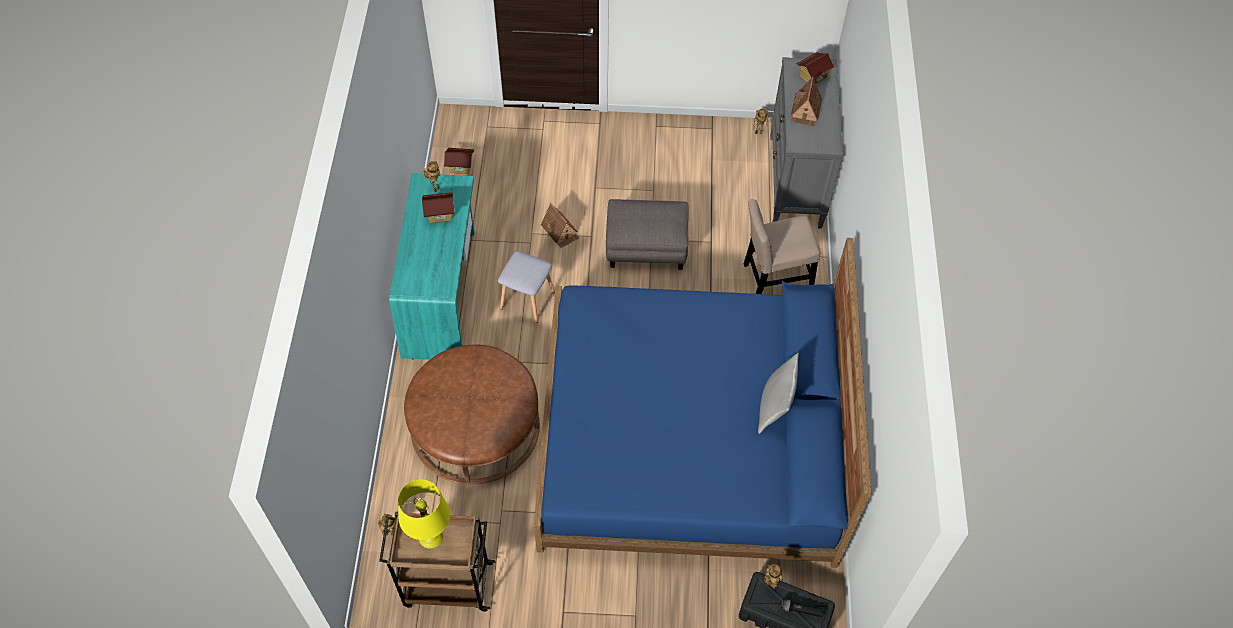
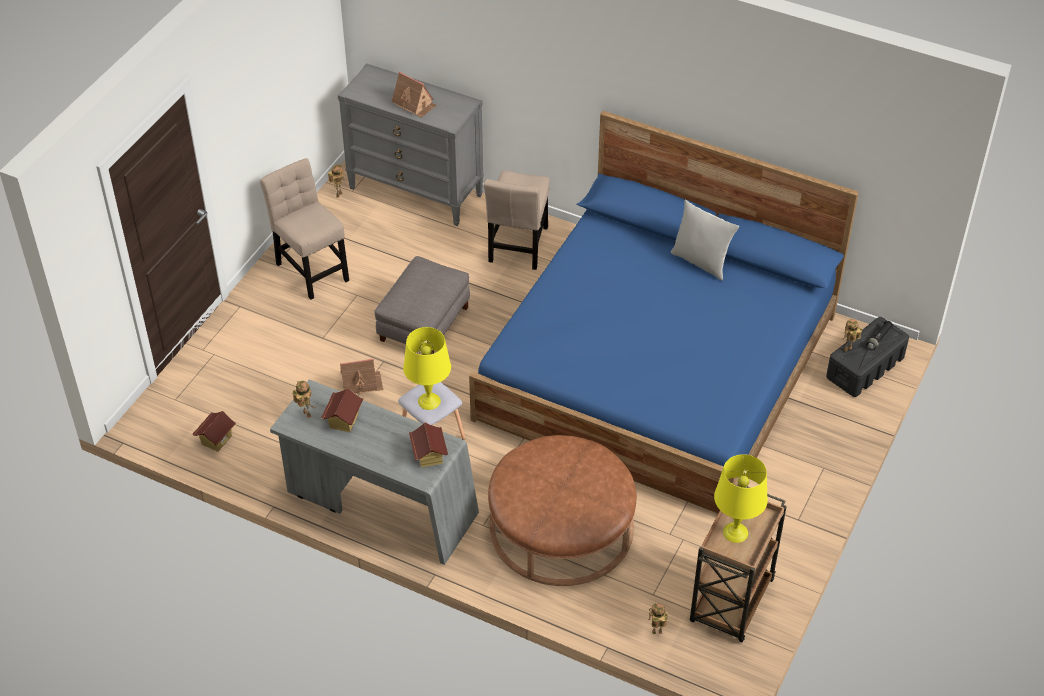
camera: 65 degrees left, 10 degrees down
turquoise desk [389,173,475,360] -> grey desk [270,379,479,565]
toy house [796,52,835,83] -> toy house moved to [409,422,448,467]
none -> beige chair [260,158,349,300]
none -> yellow table lamp [403,327,451,410]

